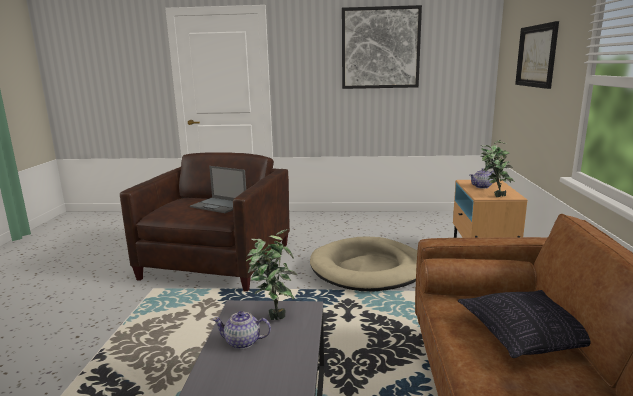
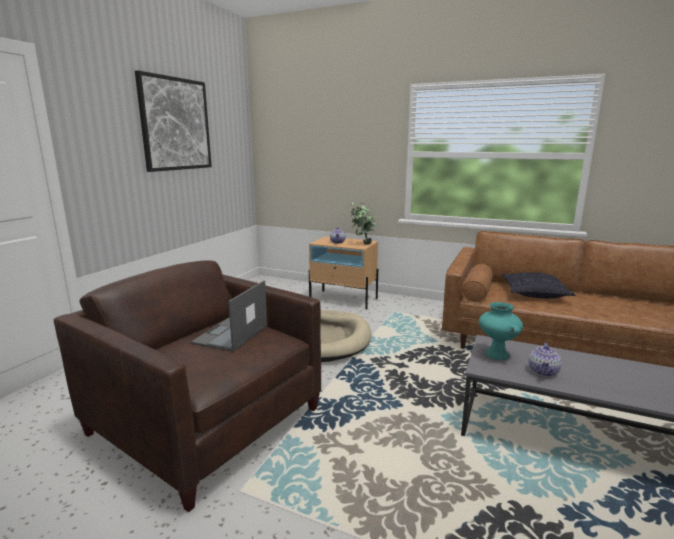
camera: 70 degrees left, 0 degrees up
laptop [190,166,246,213] -> laptop turned 150 degrees clockwise [191,280,267,352]
potted plant [246,229,297,320] -> turquoise vase [479,302,523,360]
picture [515,21,559,89] -> none

